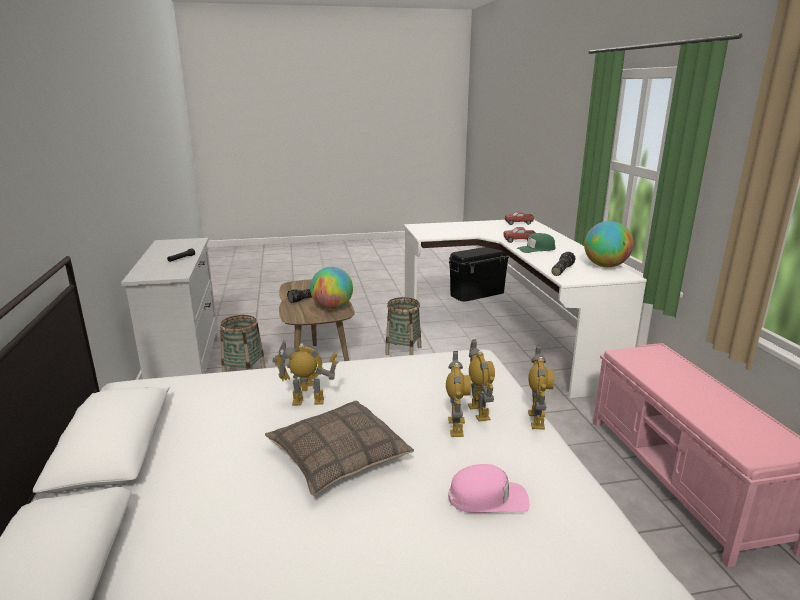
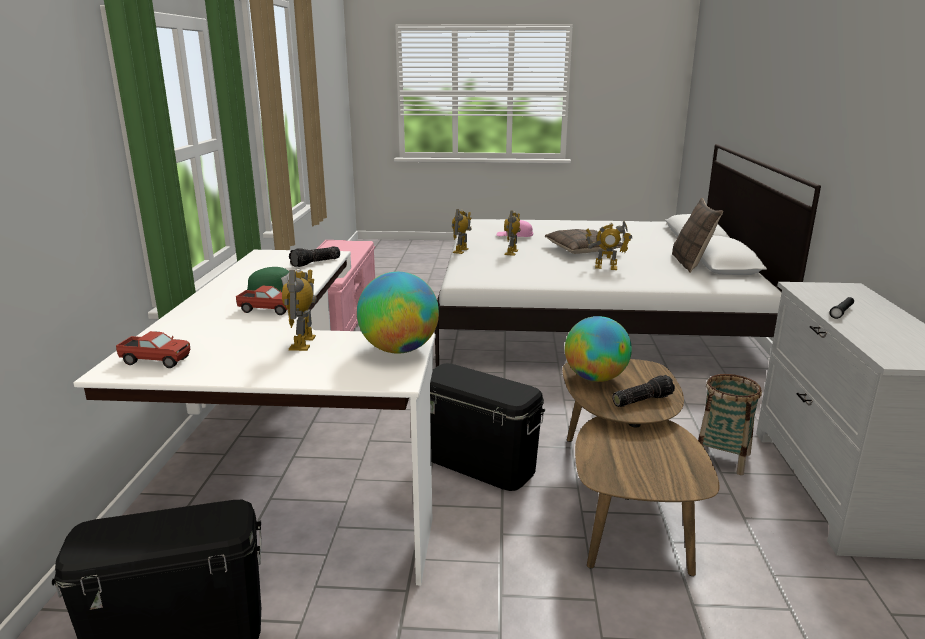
camera: 165 degrees left, 0 degrees up
basket [385,297,421,355] -> black storage box [430,363,545,491]
toy robot [468,339,495,422] -> toy robot moved to [282,269,317,351]
globe [584,221,633,267] -> globe moved to [357,272,439,354]
none -> pillow [672,198,723,273]

